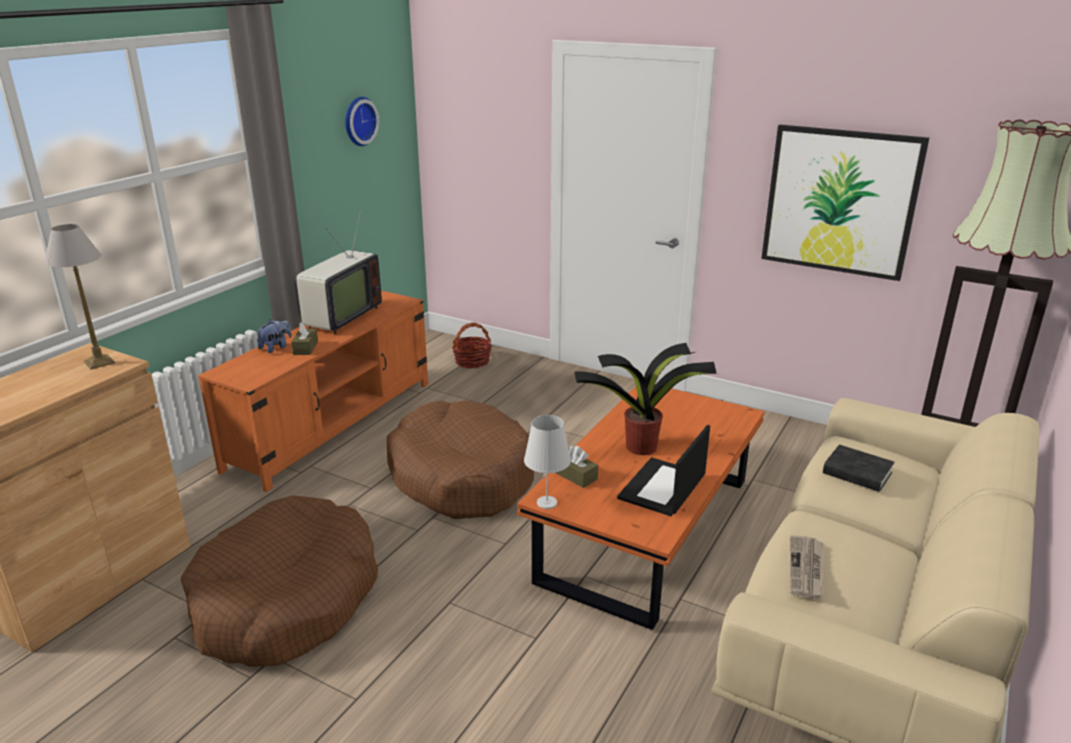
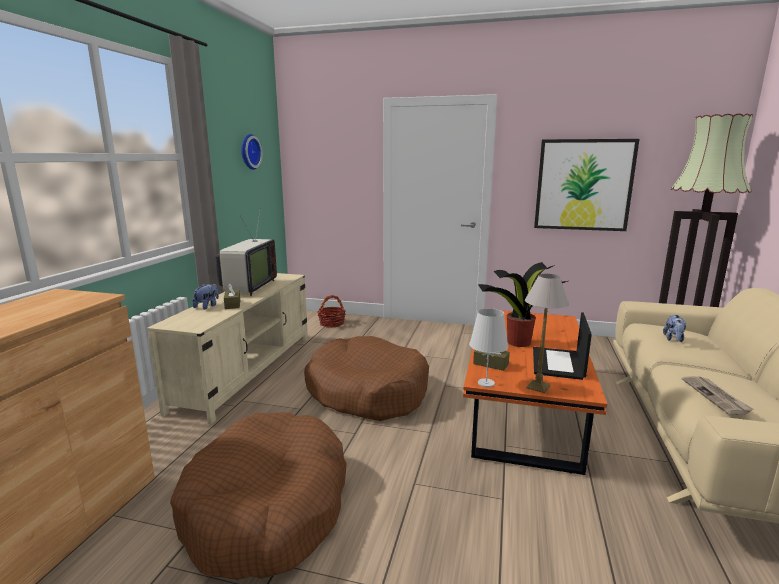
camera: 15 degrees left, 10 degrees down
table lamp [44,224,115,370] -> table lamp moved to [525,274,569,393]
orange tv stand [198,291,428,492] -> beige tv stand [147,273,308,424]
black book [823,445,895,492] -> plush toy [663,315,686,342]

